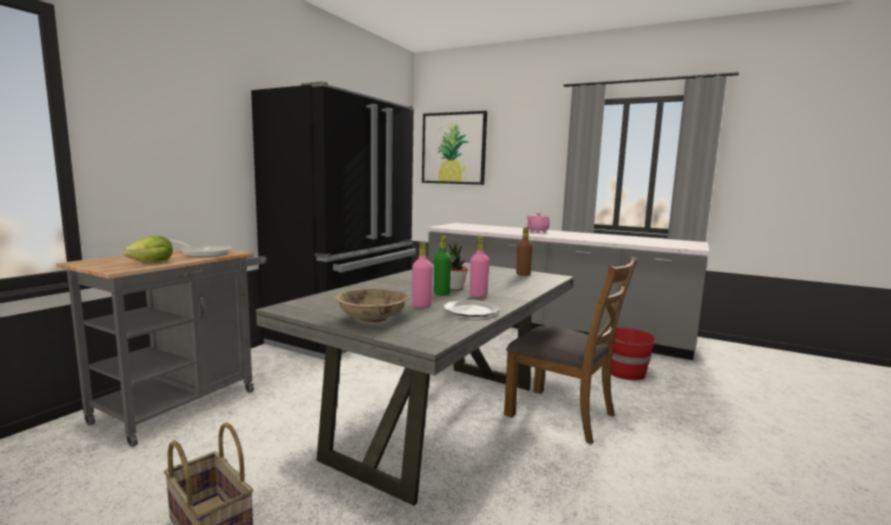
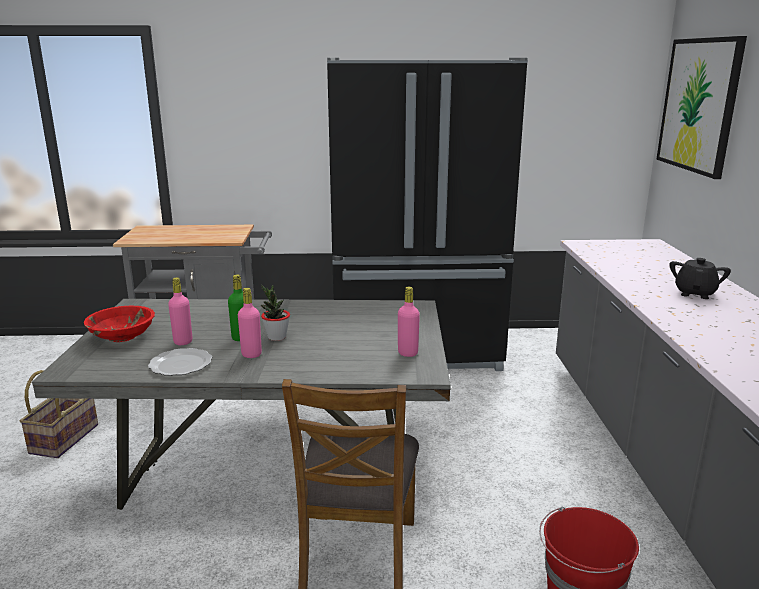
camera: 60 degrees right, 10 degrees up
lettuce [123,236,173,263] -> none
frying pan [168,239,232,257] -> none
beige bowl [336,288,409,323] -> red bowl [84,306,155,342]
brown bottle [516,228,533,276] -> pink bottle [398,287,420,357]
pink teapot [527,213,550,233] -> black teapot [670,258,731,299]

